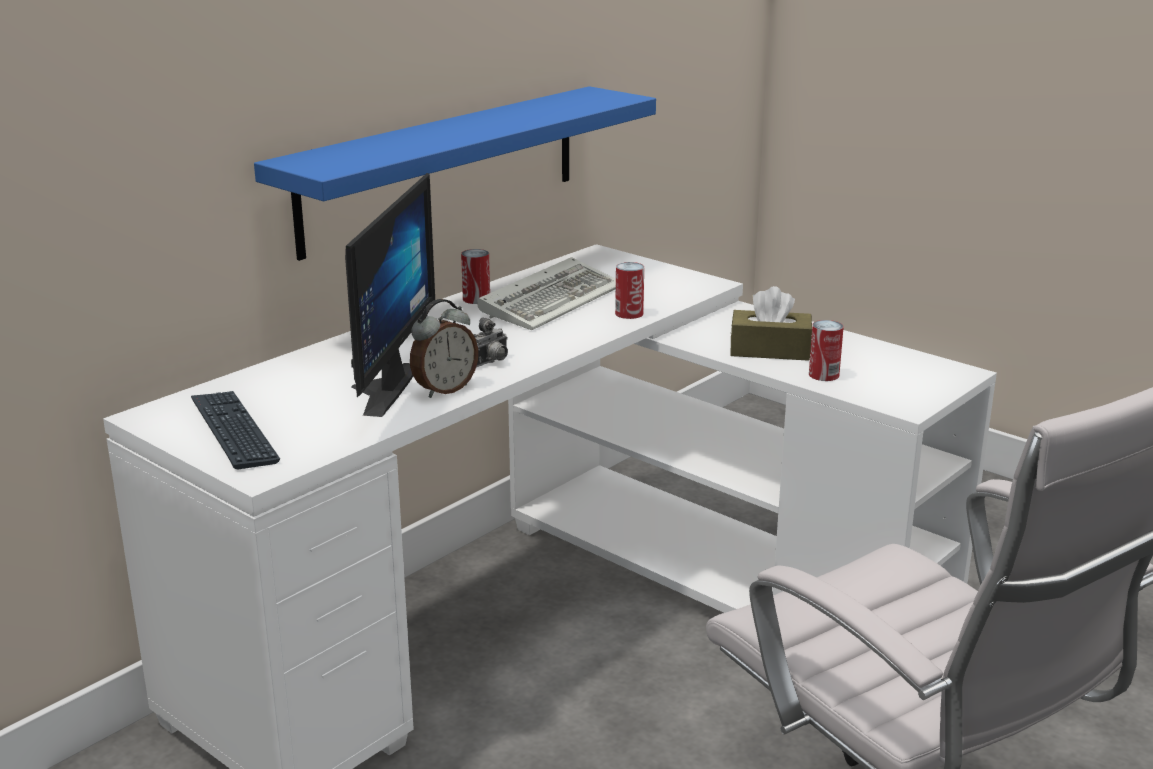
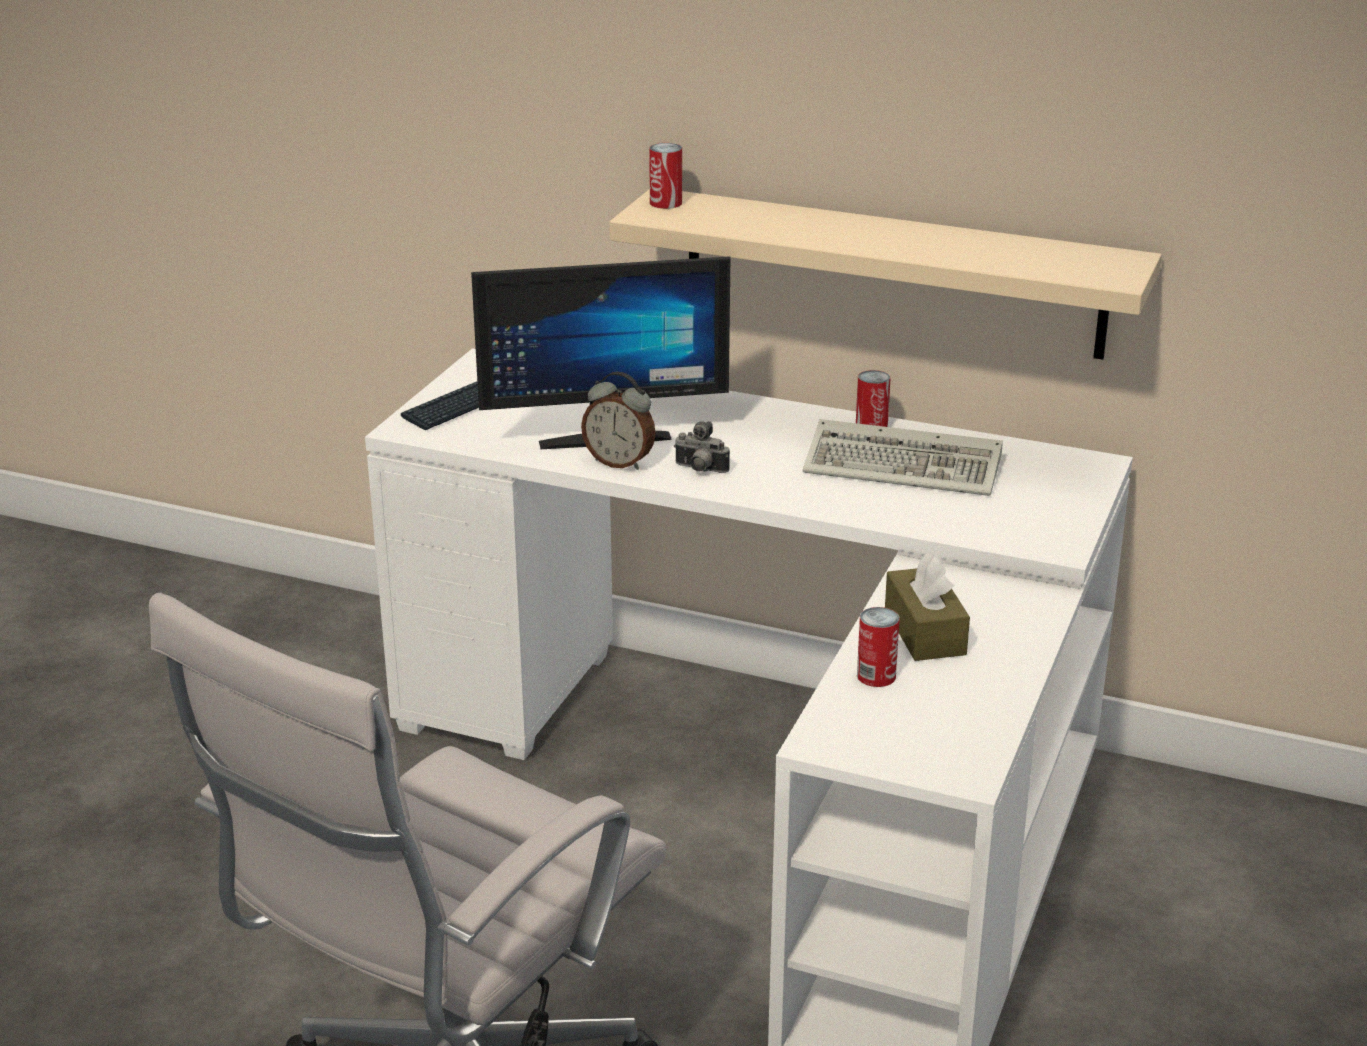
camera: 70 degrees right, 5 degrees up
blue shelf [254,86,656,261] -> beige shelf [609,189,1162,360]
can [615,262,644,319] -> can moved to [649,143,682,209]

